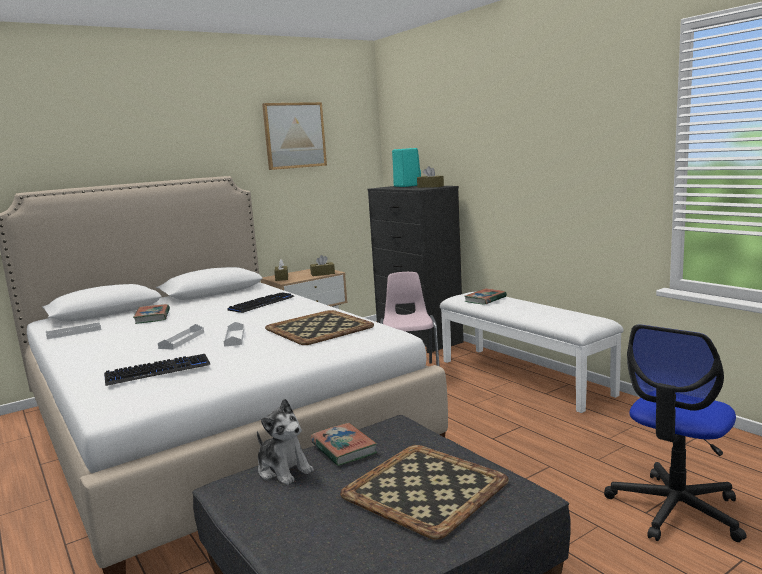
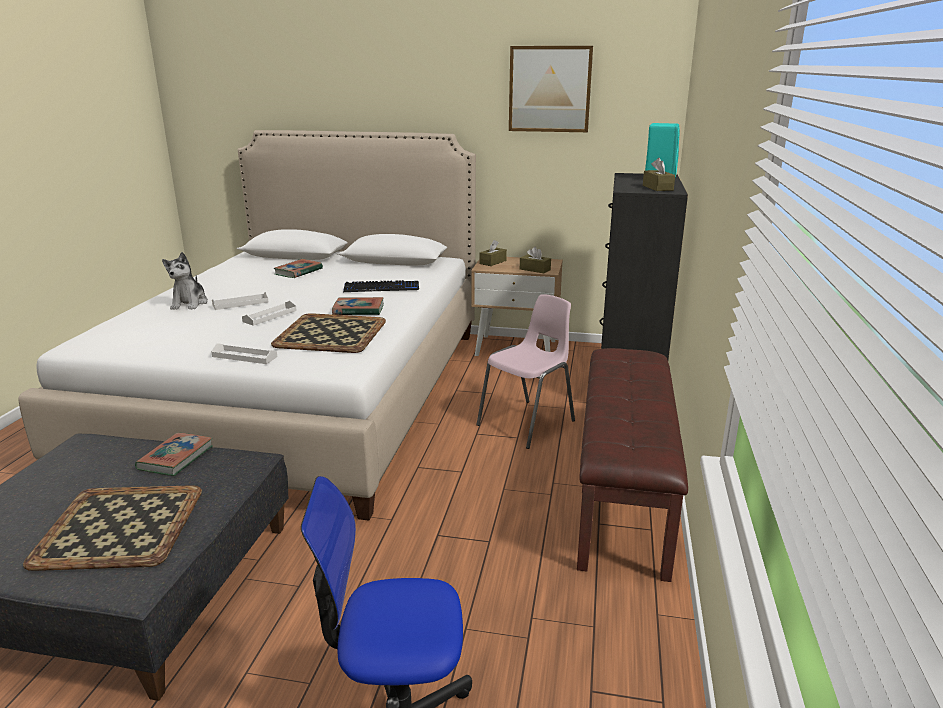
camera: 45 degrees right, 10 degrees up
white tray [45,321,101,339] -> white tray moved to [211,343,277,364]
keyboard [104,354,210,386] -> none
plush toy [257,399,314,485] -> plush toy moved to [162,252,208,310]
white bench [440,292,624,413] -> brown bench [577,348,688,582]
book [464,288,507,305] -> book moved to [332,297,384,315]

